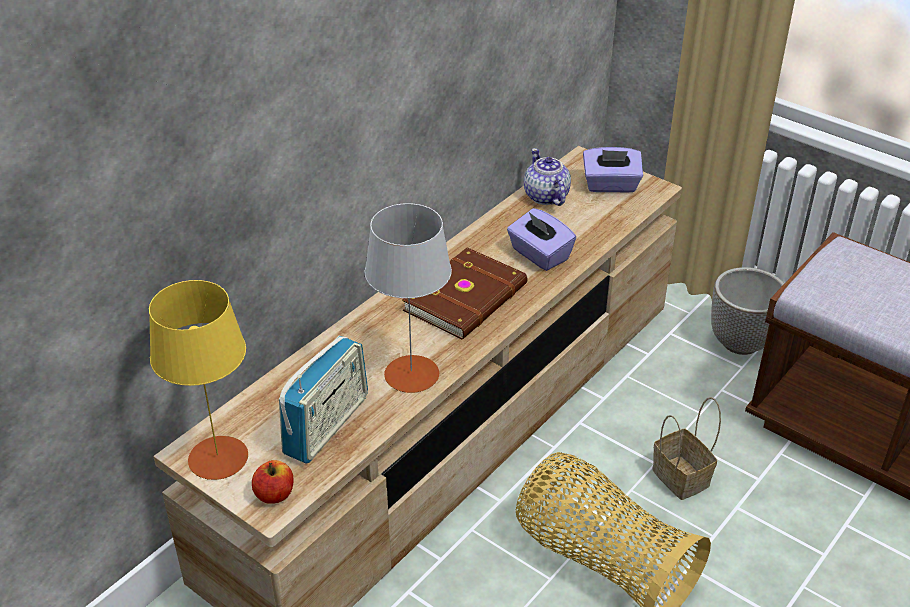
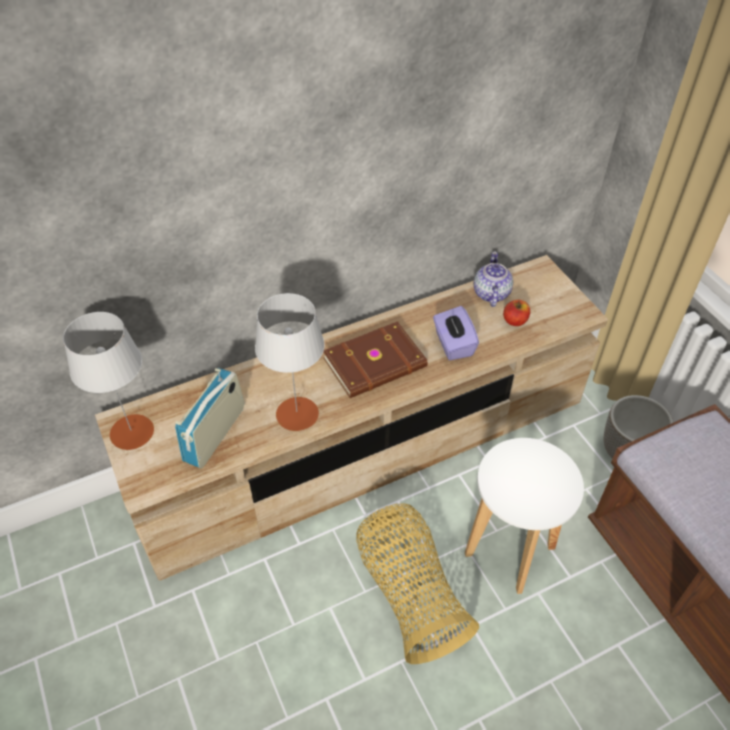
camera: 25 degrees right, 10 degrees up
yellow table lamp [149,280,248,480] -> grey table lamp [63,312,154,450]
apple [252,460,294,504] -> apple moved to [503,300,530,326]
radio [279,336,368,464] -> radio turned 150 degrees clockwise [175,368,244,468]
purple tissue box [583,147,643,193] -> none
basket [652,397,721,500] -> white stool [465,438,584,594]

